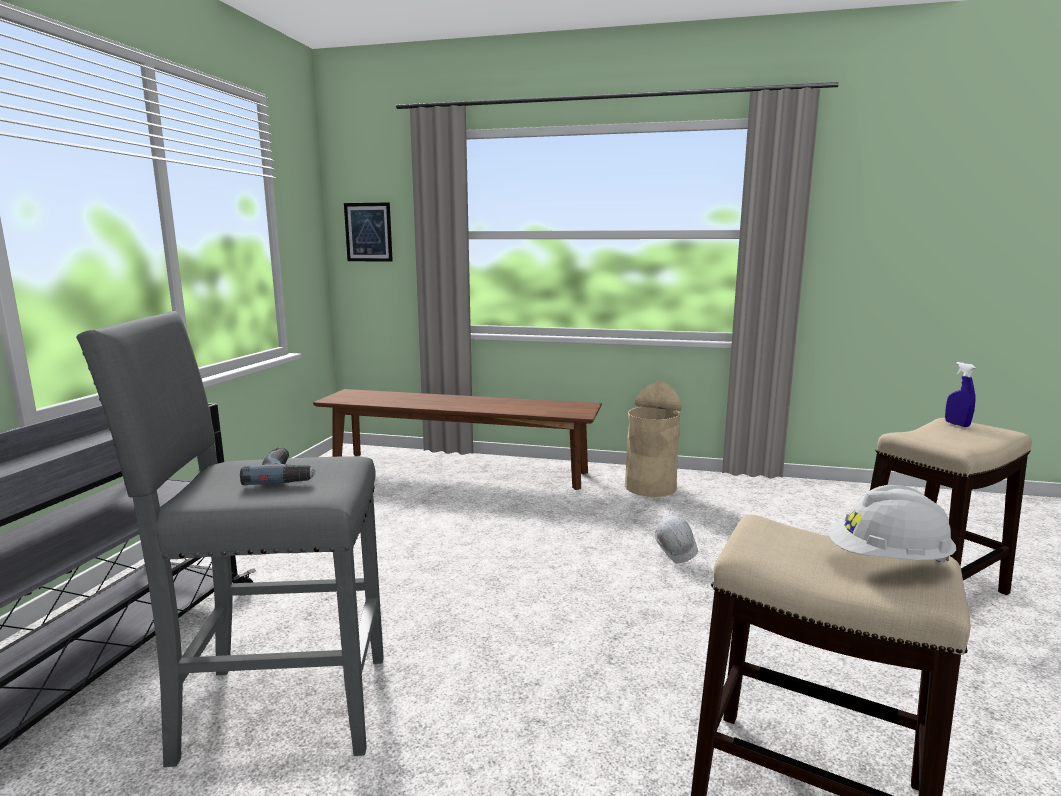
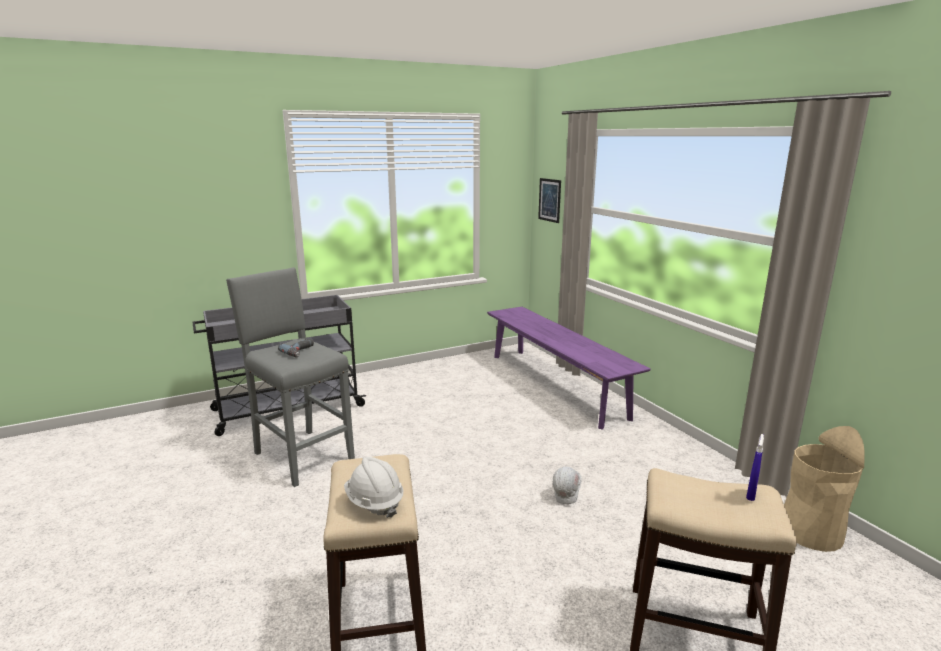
camera: 50 degrees right, 5 degrees up
brown bench [313,389,602,490] -> purple bench [487,307,651,430]
beige trash can [625,381,682,497] -> beige trash can moved to [784,426,865,552]

